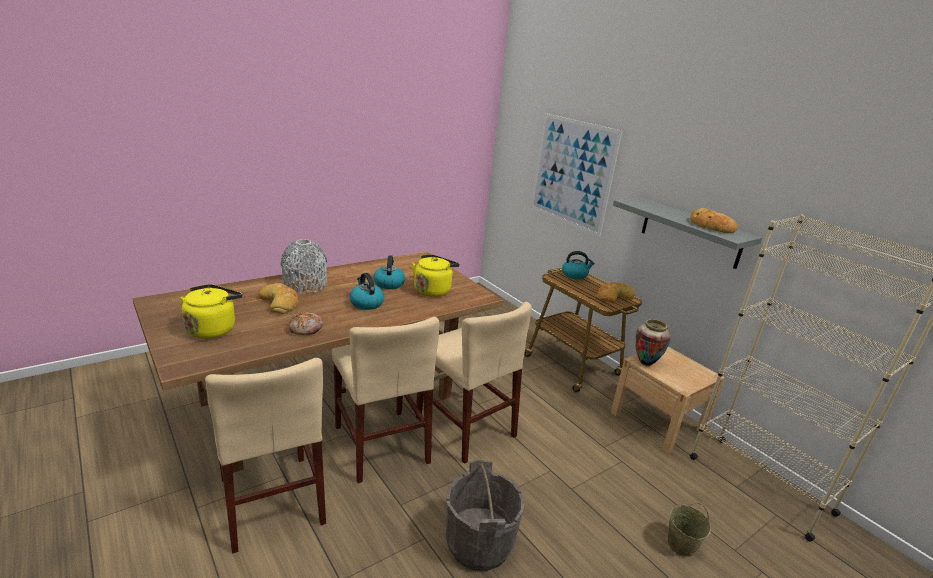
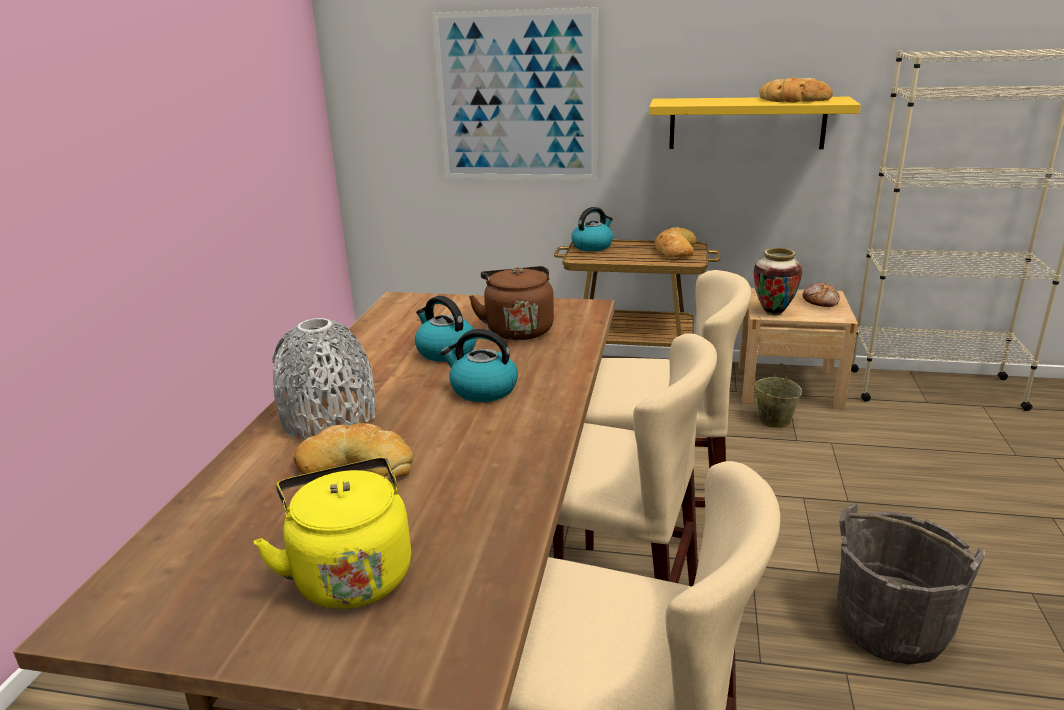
camera: 40 degrees left, 0 degrees up
bread [289,311,323,335] -> bread moved to [803,283,840,307]
yellow kettle [412,254,460,297] -> brown kettle [469,266,554,340]
grey shelf [613,197,762,269] -> yellow shelf [649,97,861,149]
beige bucket [667,502,711,557] -> beige bucket moved to [755,363,802,428]

